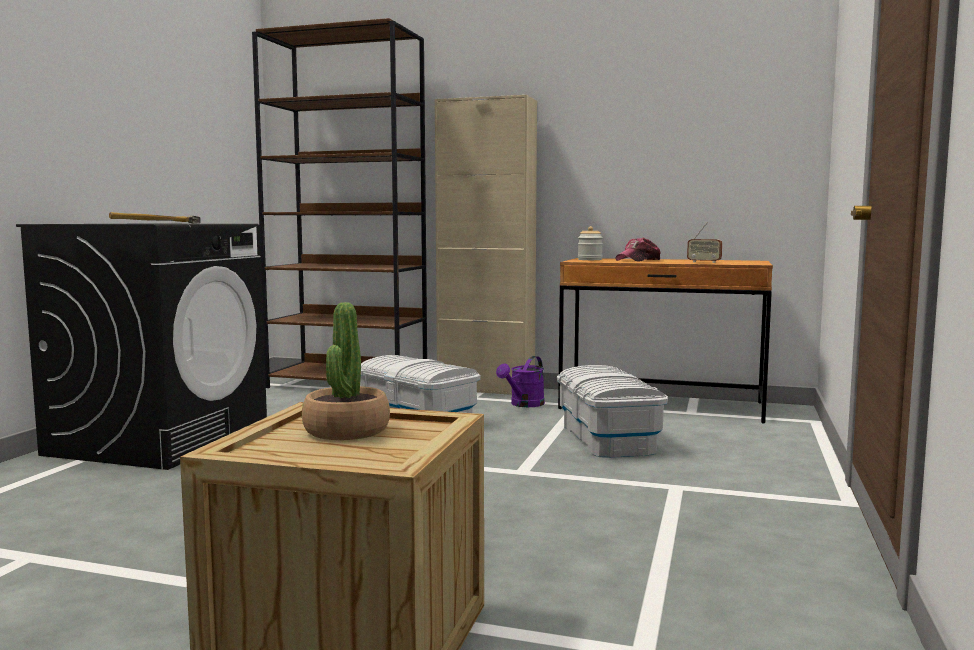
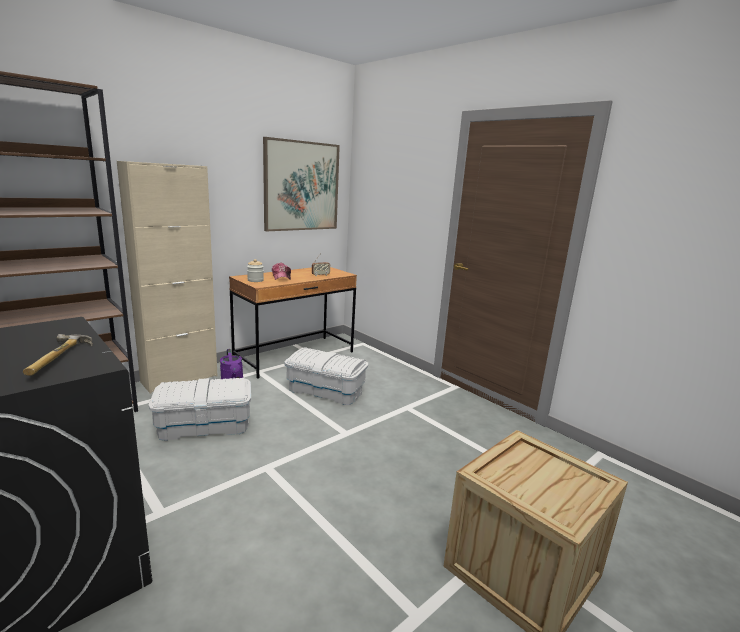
camera: 60 degrees left, 10 degrees up
potted plant [302,302,390,440] -> none
none -> picture [263,137,340,231]

